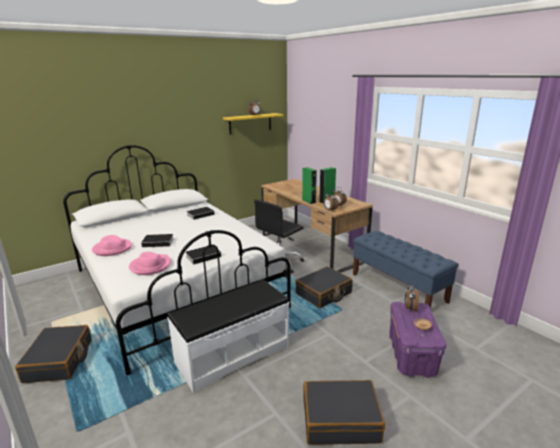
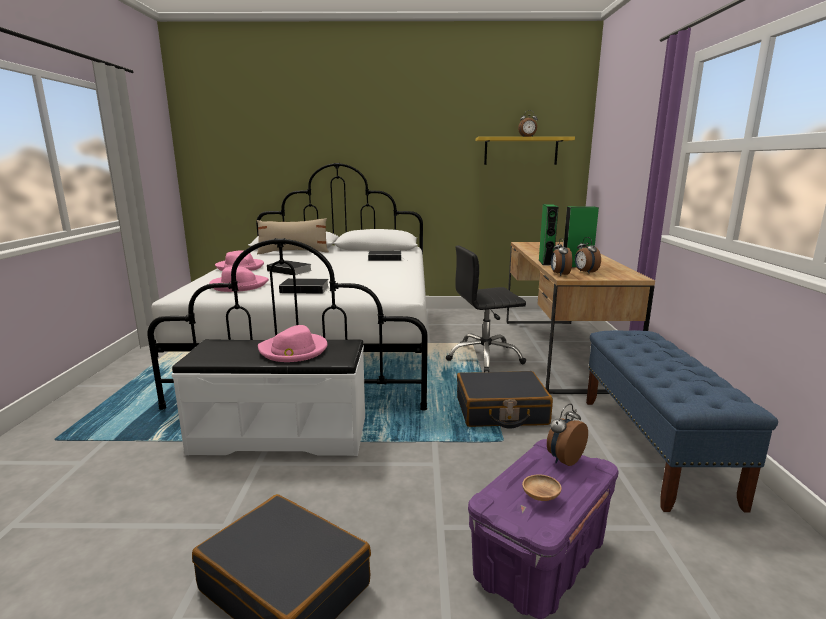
camera: 35 degrees right, 5 degrees down
black suitcase [15,325,92,383] -> none
none -> beige pillow [257,218,329,255]
none -> pink hat [258,325,328,362]

